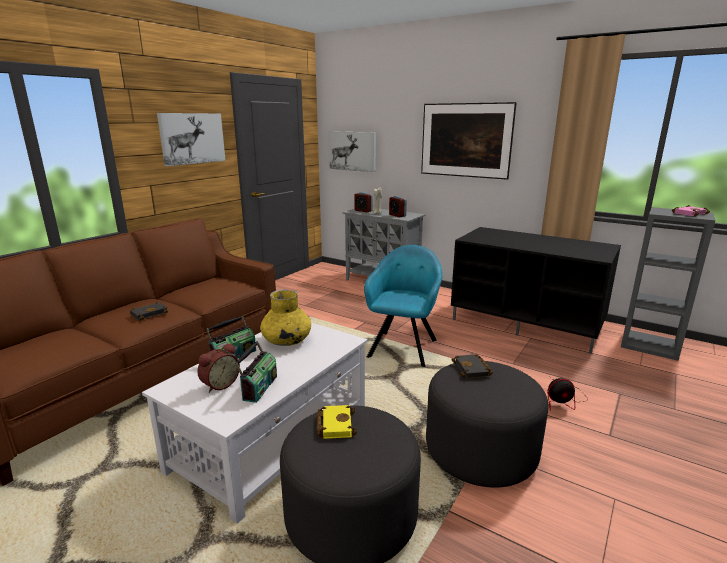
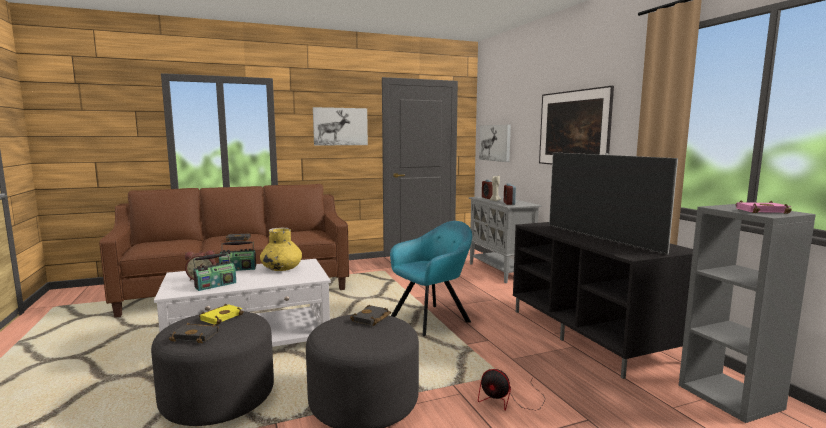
camera: 35 degrees right, 10 degrees down
none -> black book [169,323,219,343]
none -> television [549,152,678,255]

